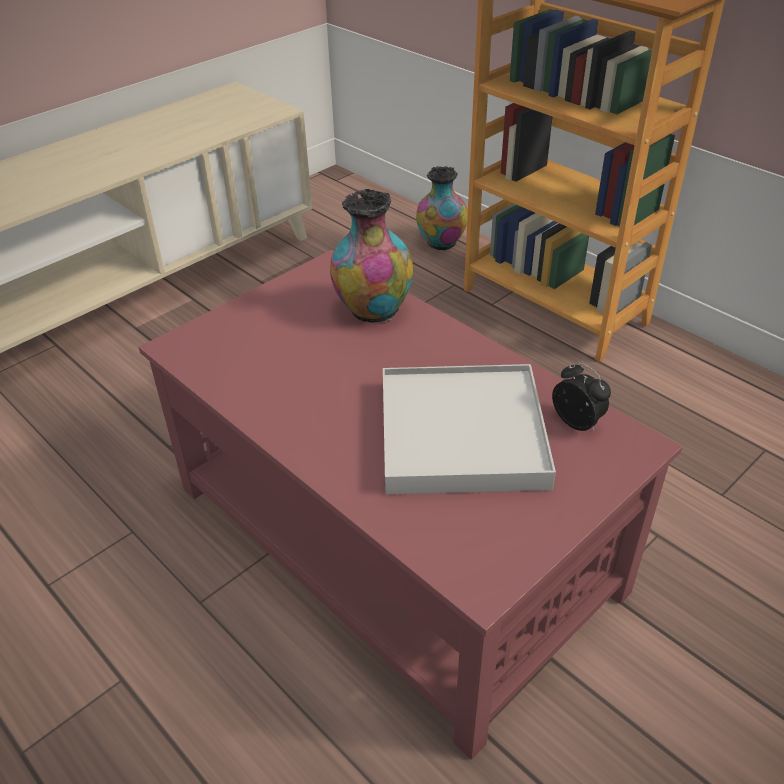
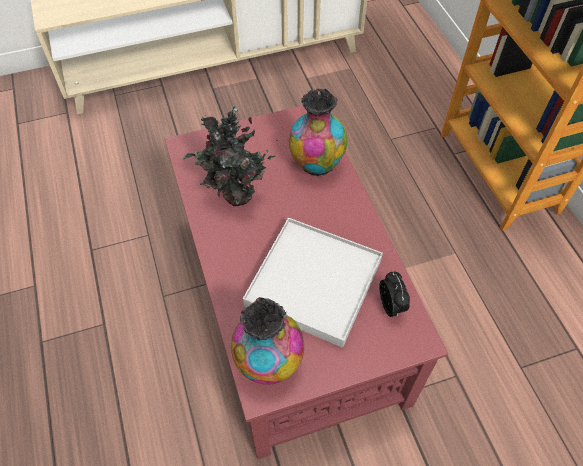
camera: 25 degrees right, 15 degrees up
vase [416,166,468,250] -> vase moved to [231,297,304,385]
none -> potted plant [182,105,277,206]

